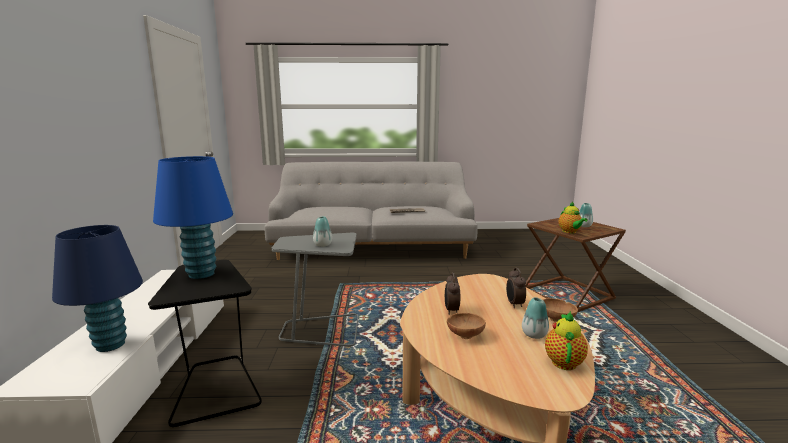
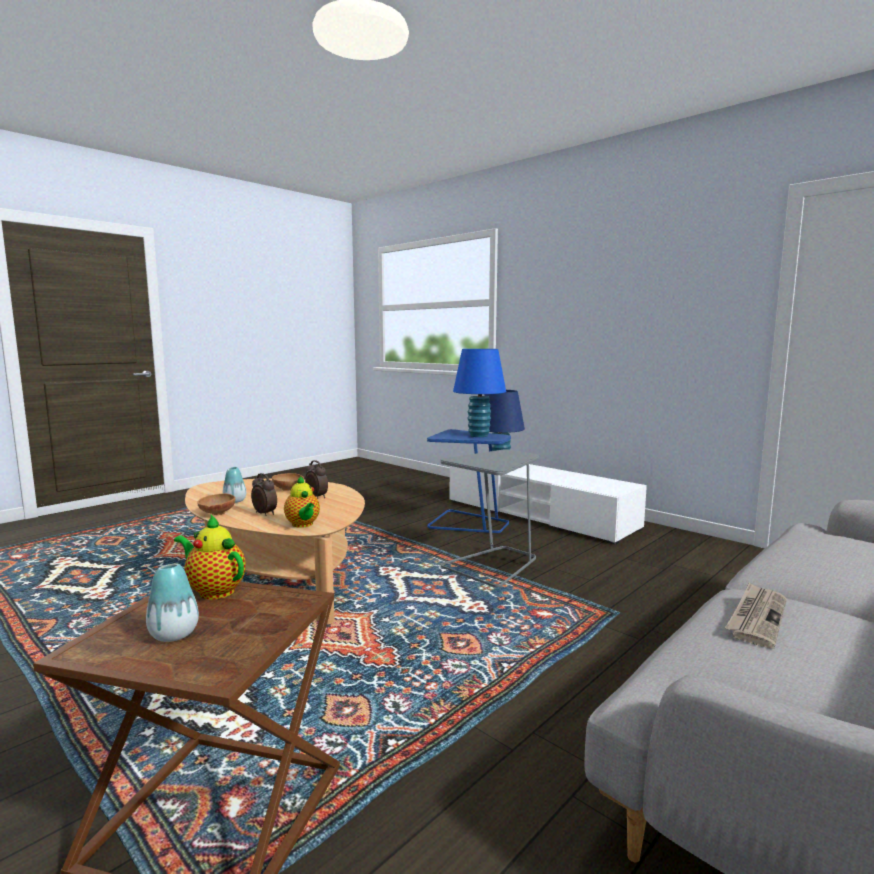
camera: 135 degrees right, 5 degrees down
black side table [148,260,262,427] -> blue side table [427,429,511,533]
vase [313,216,332,247] -> none
teapot [545,311,588,370] -> teapot moved to [284,476,320,528]

